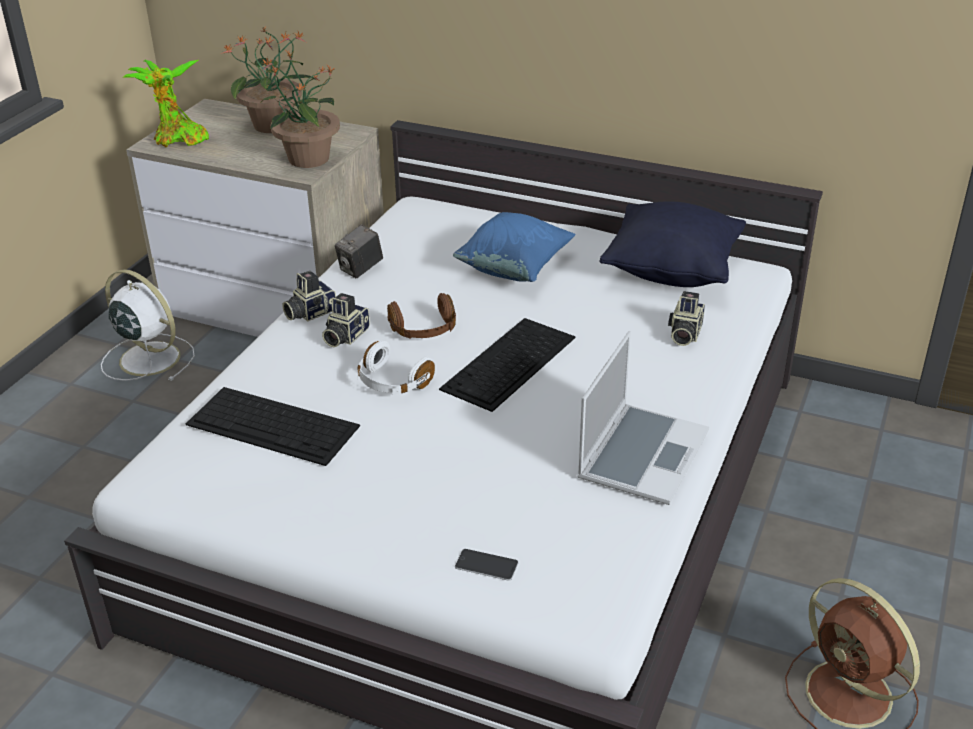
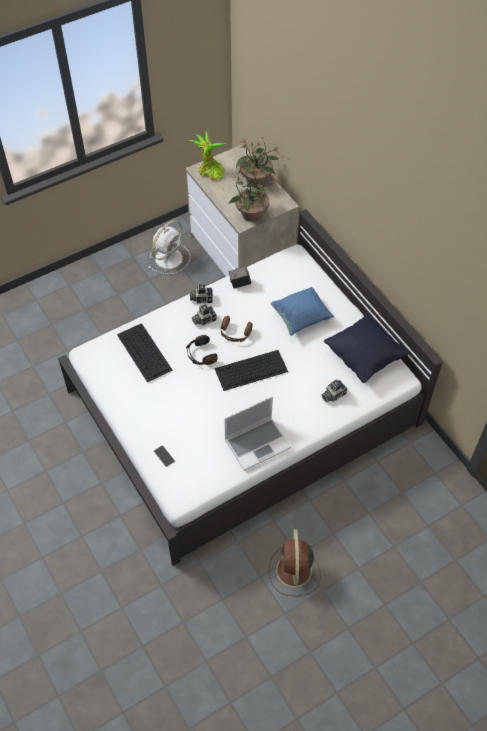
camera: 35 degrees right, 20 degrees up
white fan [101,269,195,381] -> white fan turned 60 degrees clockwise [149,220,190,274]
white headphones [357,341,435,395] -> black headphones [186,335,218,365]

